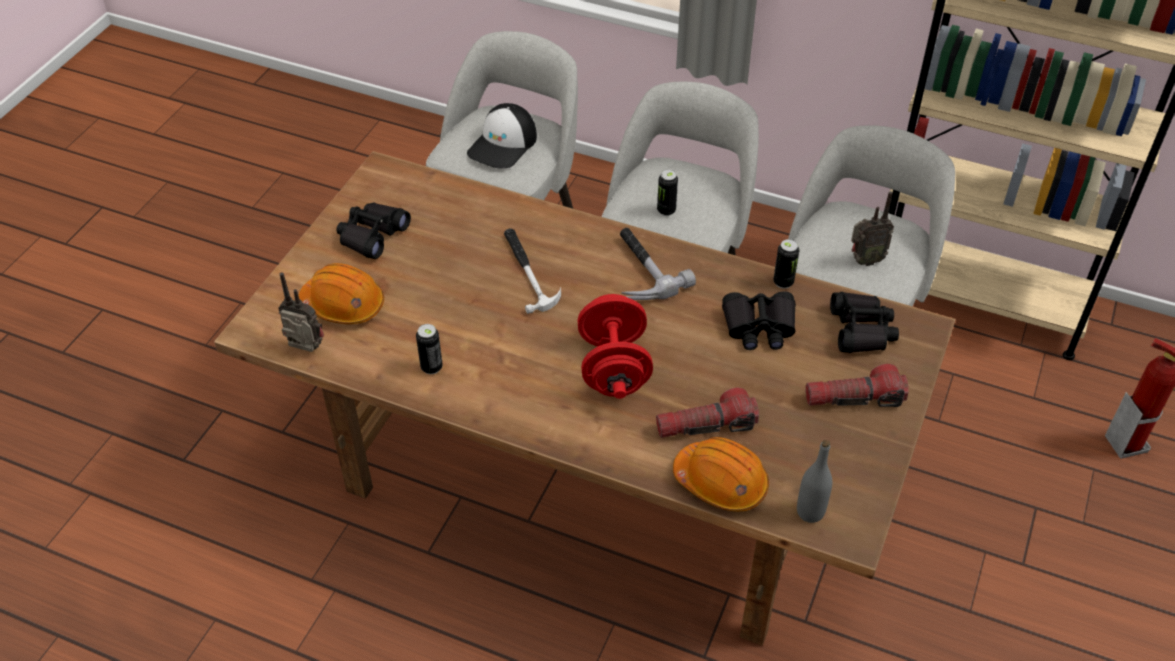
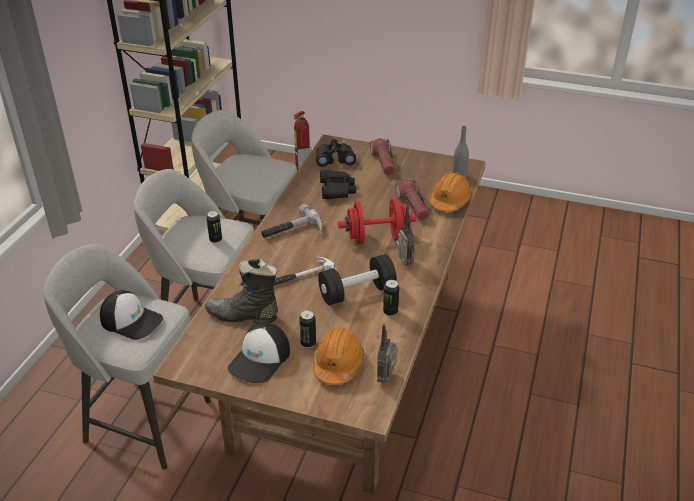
camera: 95 degrees left, 10 degrees down
black binoculars [336,203,411,259] -> cap [228,323,290,383]
can [773,239,799,289] -> can moved to [299,310,316,348]
radio [851,191,894,266] -> radio moved to [395,206,415,265]
none -> black boot [205,258,278,324]
none -> black dumbbell [318,254,397,305]

